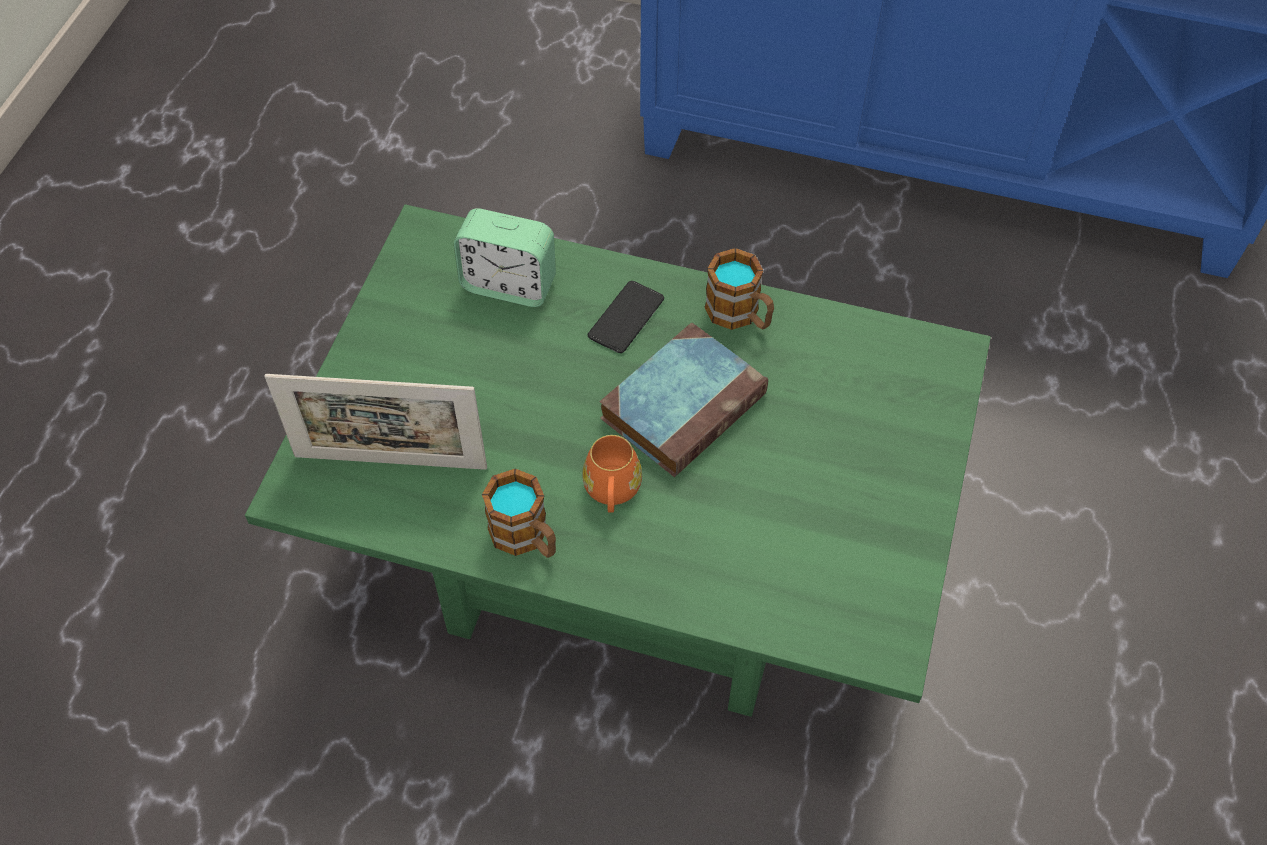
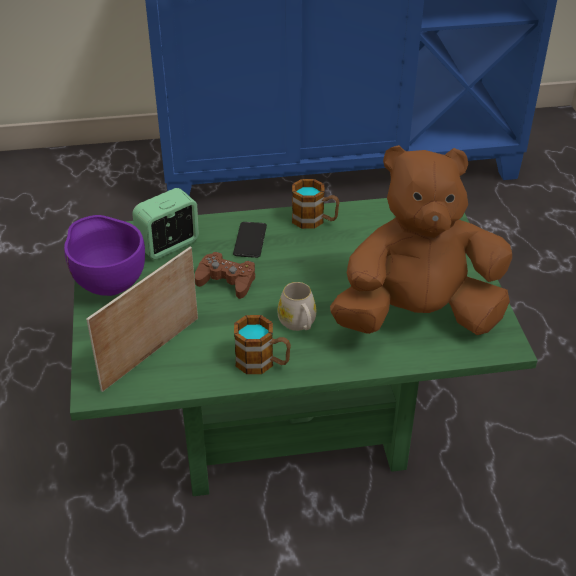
camera: 25 degrees left, 15 degrees down
picture frame [264,374,487,470] -> picture frame turned 150 degrees clockwise [86,246,198,392]
alarm clock [454,208,556,307] -> alarm clock turned 150 degrees clockwise [132,188,199,259]
orange mug [582,435,642,513] -> white mug [277,282,316,331]
book [600,323,768,477] -> none
none -> purple bowl [64,215,145,296]
none -> brown game controller [195,252,255,299]
none -> brown plush toy [330,145,512,335]

